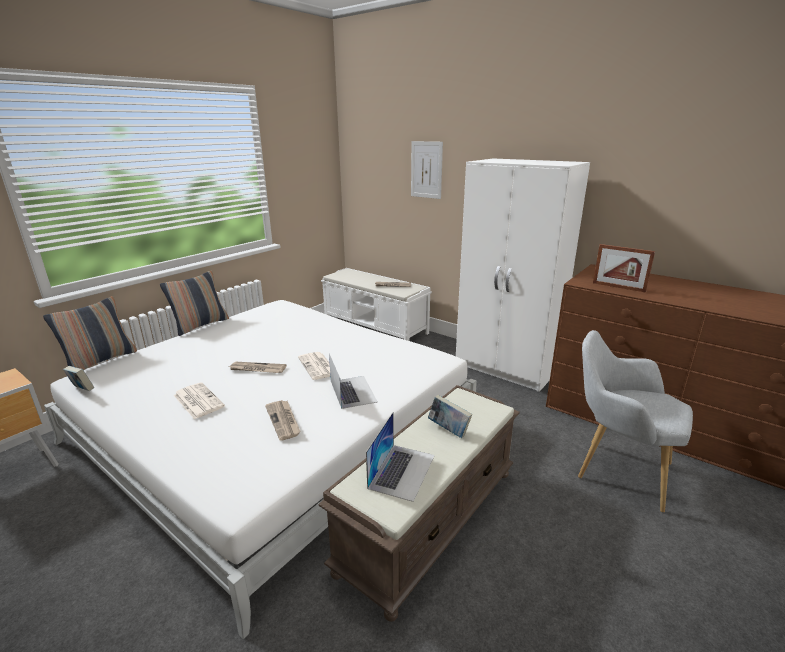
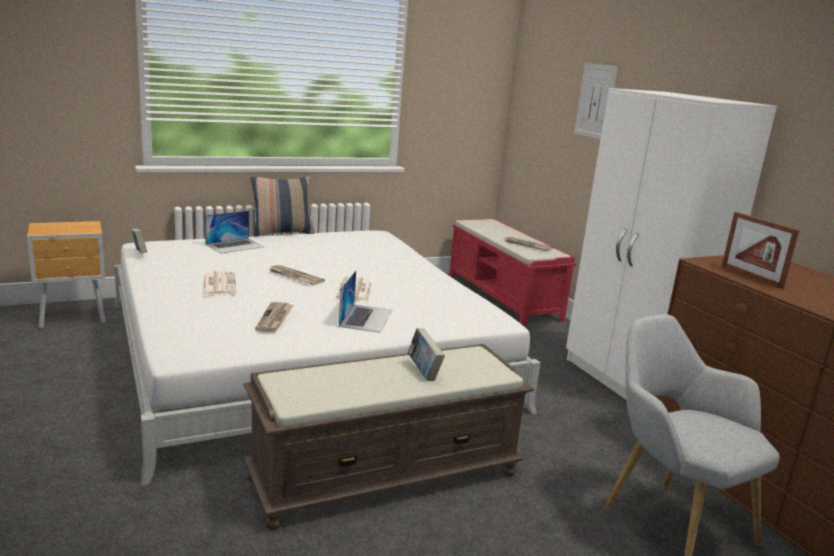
camera: 25 degrees right, 5 degrees down
pillow [43,296,137,370] -> none
white bench [321,268,432,341] -> red bench [449,218,576,326]
laptop [366,412,435,502] -> laptop moved to [205,211,265,253]

